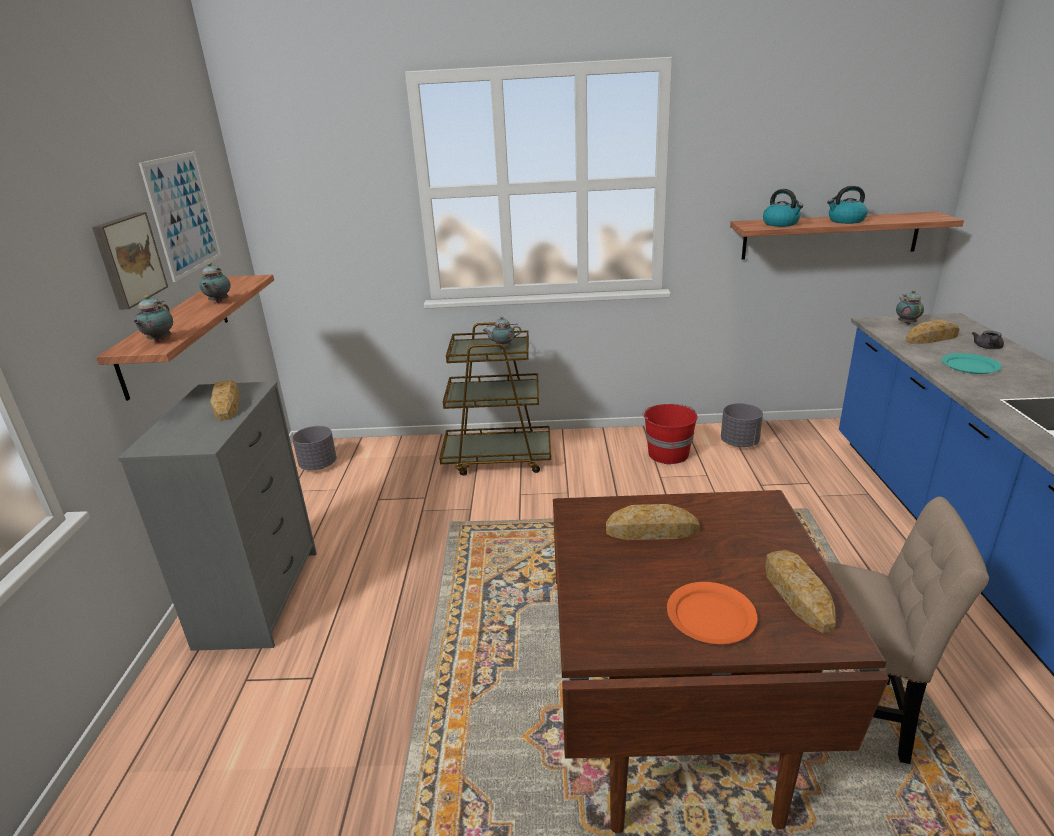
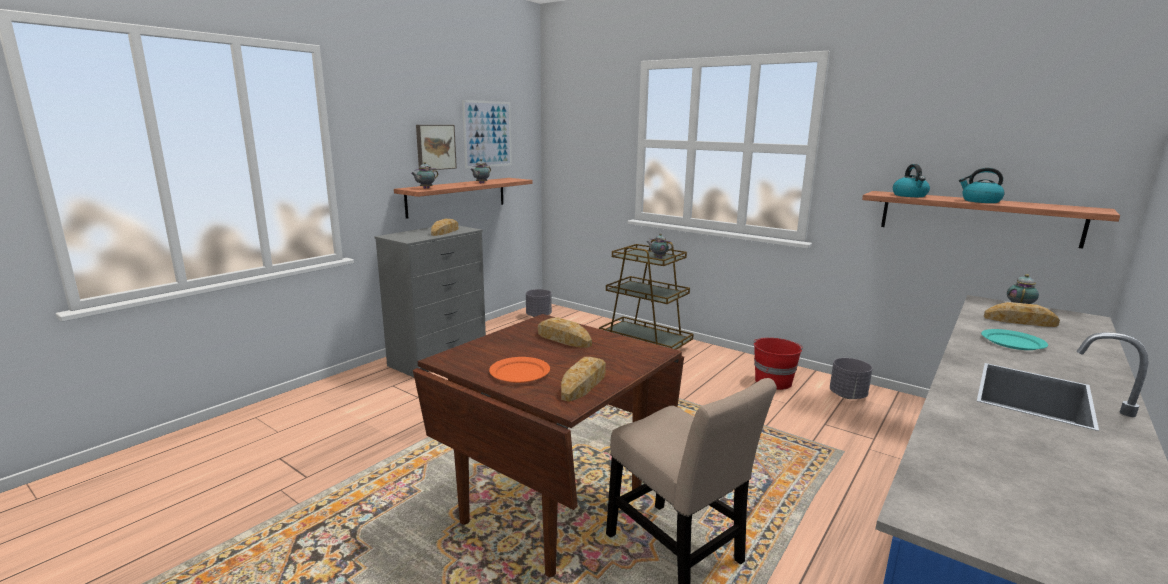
camera: 35 degrees right, 10 degrees down
grey teapot [972,331,1004,349] -> none

